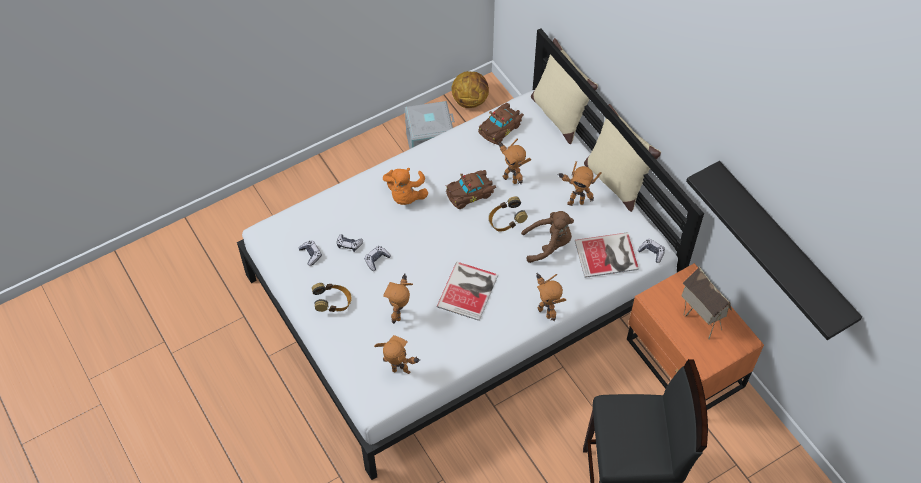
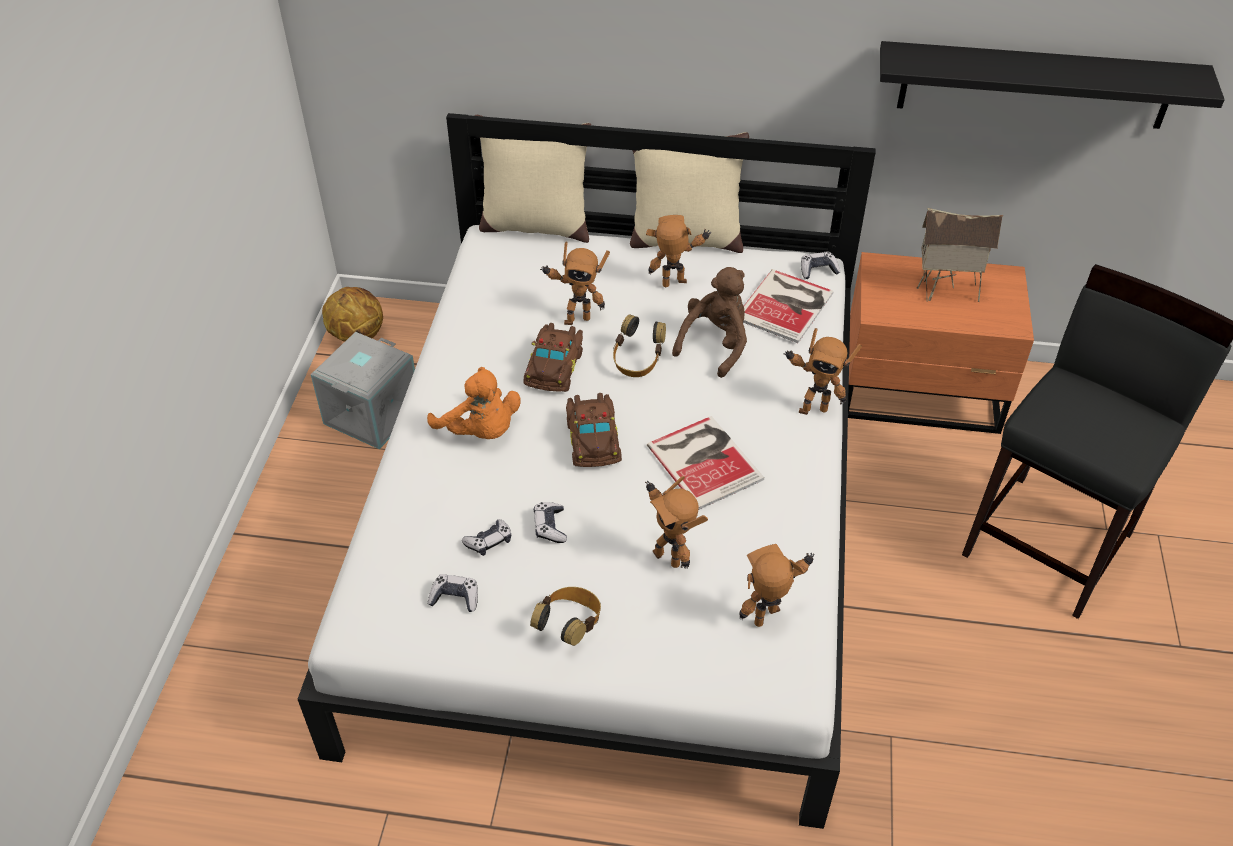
camera: 50 degrees left, 10 degrees down
brown toy car [478,103,524,145] -> brown toy car moved to [566,393,622,467]
toy robot [558,161,602,206] -> toy robot turned 150 degrees counterclockwise [646,215,712,287]

